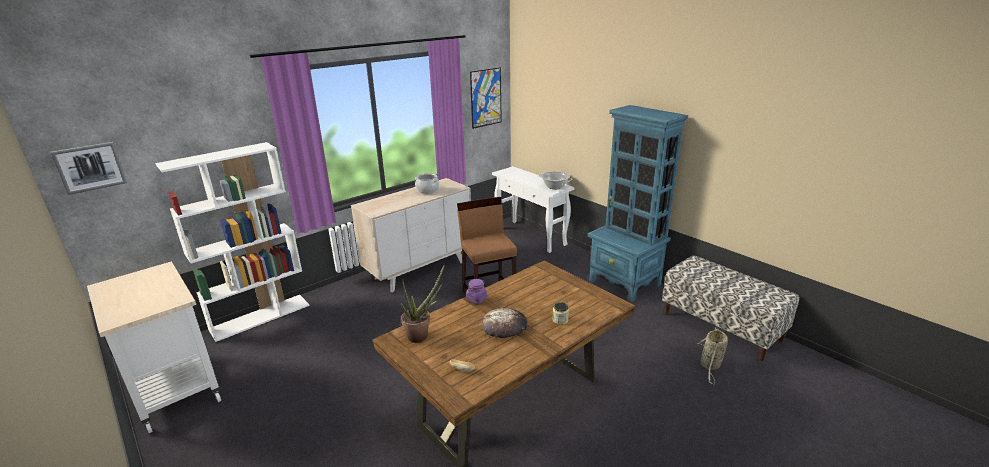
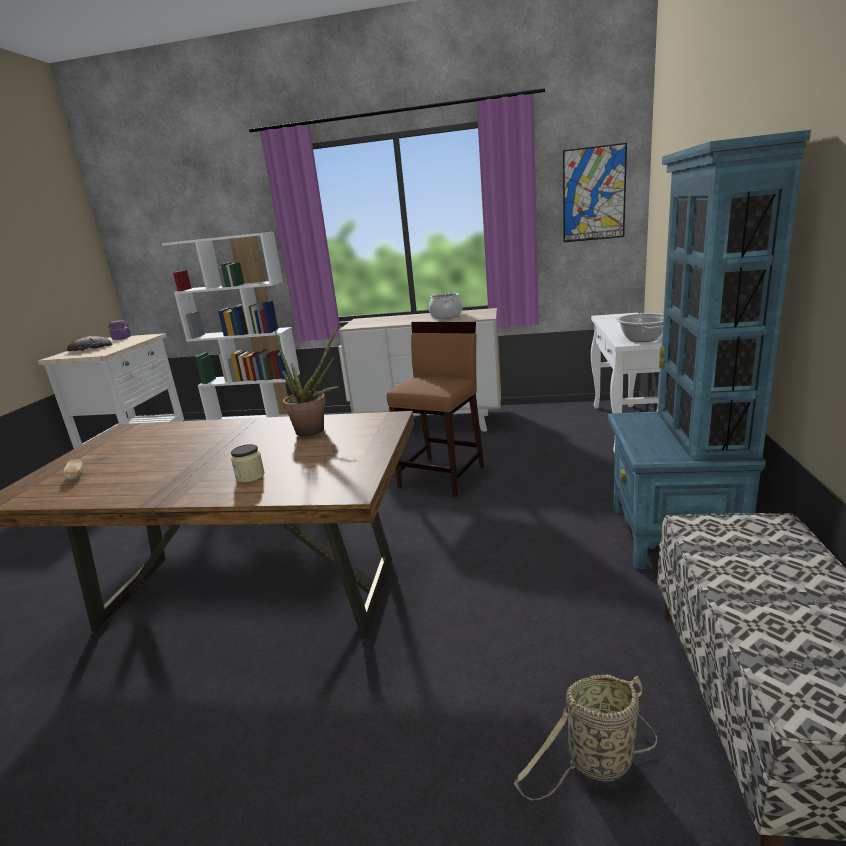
camera: 50 degrees right, 5 degrees down
picture [51,142,127,195] -> none
potted plant [401,264,445,343] -> potted plant moved to [275,325,338,437]
purple jar [466,279,487,304] -> purple jar moved to [108,320,131,340]
bread [482,308,527,338] -> bread moved to [67,336,113,352]

